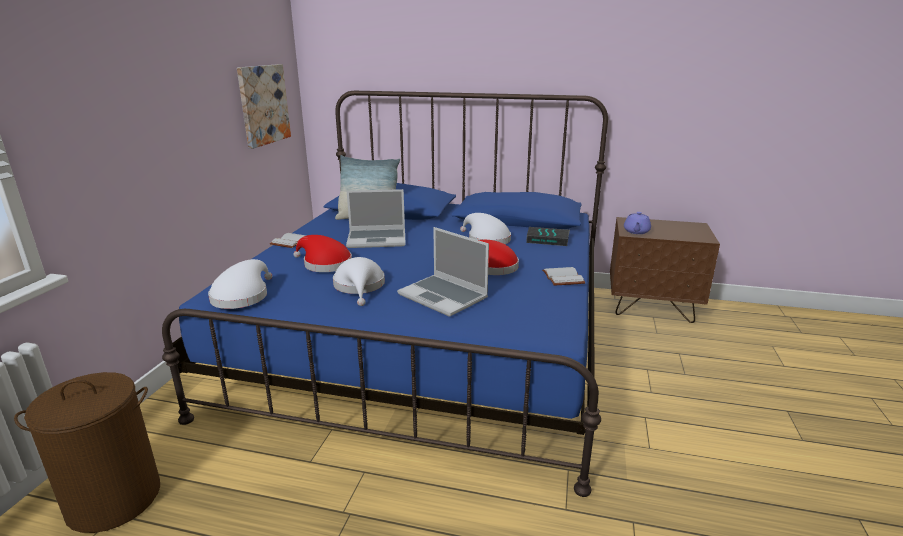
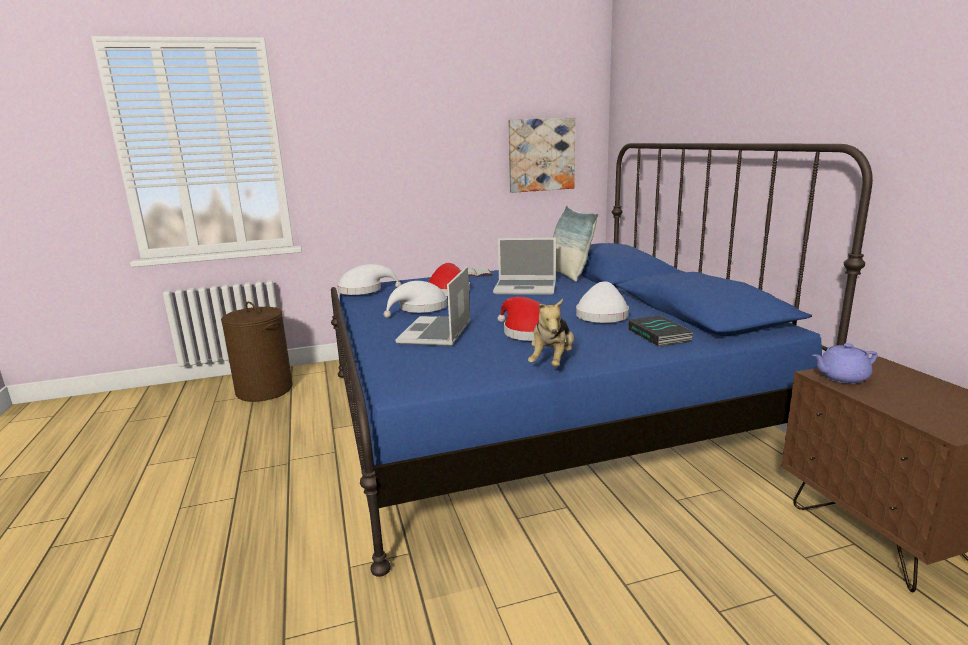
camera: 60 degrees right, 5 degrees down
laptop [346,189,406,248] -> laptop turned 45 degrees counterclockwise [493,238,556,295]
white book [542,267,586,286] -> plush toy [528,299,574,367]

